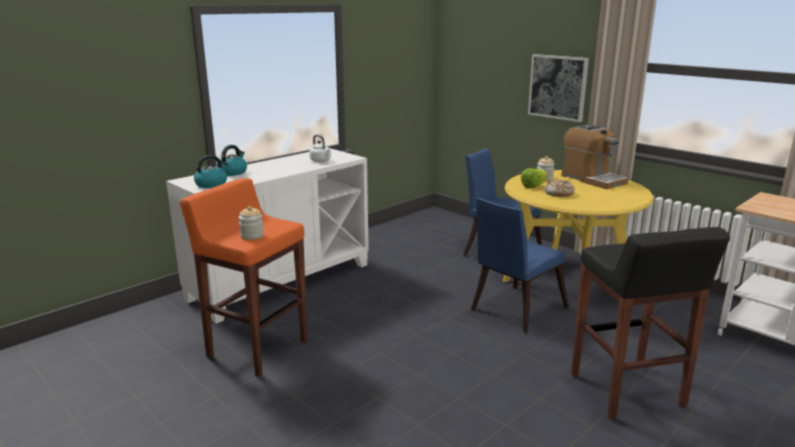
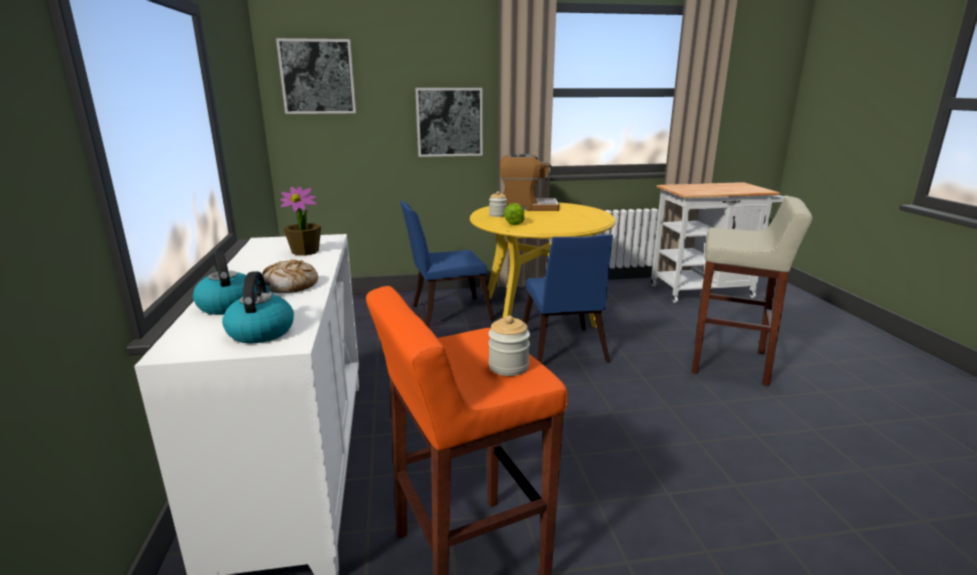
camera: 55 degrees left, 0 degrees up
white kettle [309,135,331,162] -> potted plant [280,187,321,256]
bread [545,179,575,197] -> bread moved to [262,259,318,293]
black stool [571,227,730,420] -> beige stool [692,196,813,386]
none -> picture [276,38,356,114]

